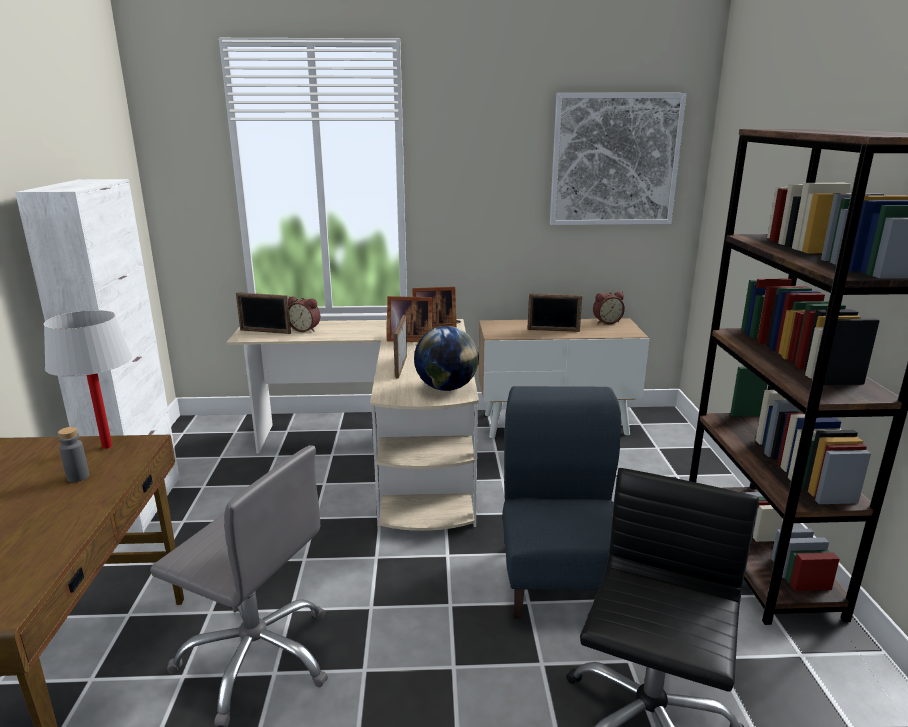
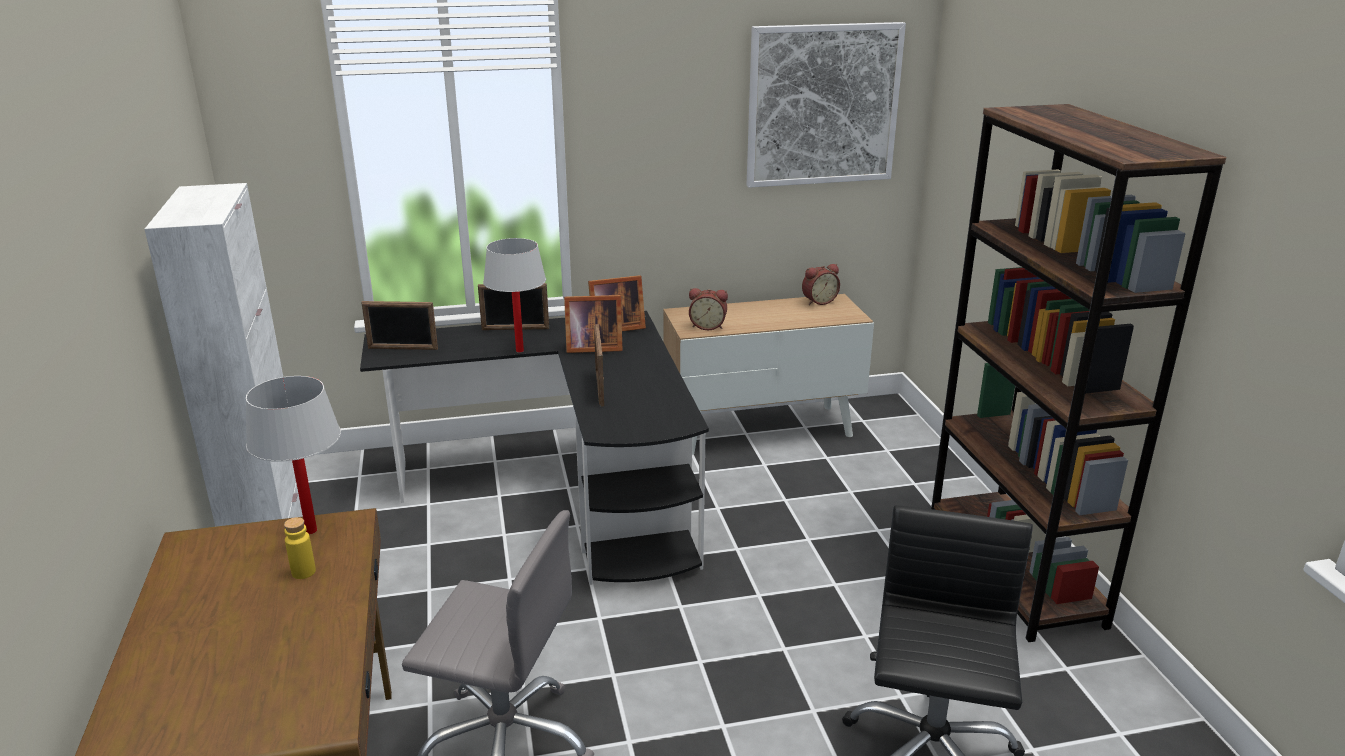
camera: 10 degrees left, 5 degrees up
grey bottle [58,427,89,482] -> yellow bottle [284,517,316,579]
beige desk [226,319,479,531] -> black desk [360,311,709,585]
alarm clock [288,296,320,332] -> alarm clock moved to [689,288,728,330]
globe [414,326,479,391] -> none
blue chair [503,386,621,618] -> none
picture frame [527,293,582,332] -> picture frame moved to [478,283,549,330]
none -> white table lamp [483,238,546,353]

